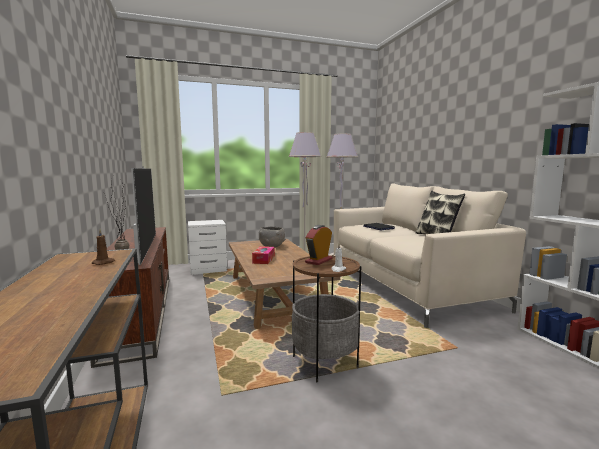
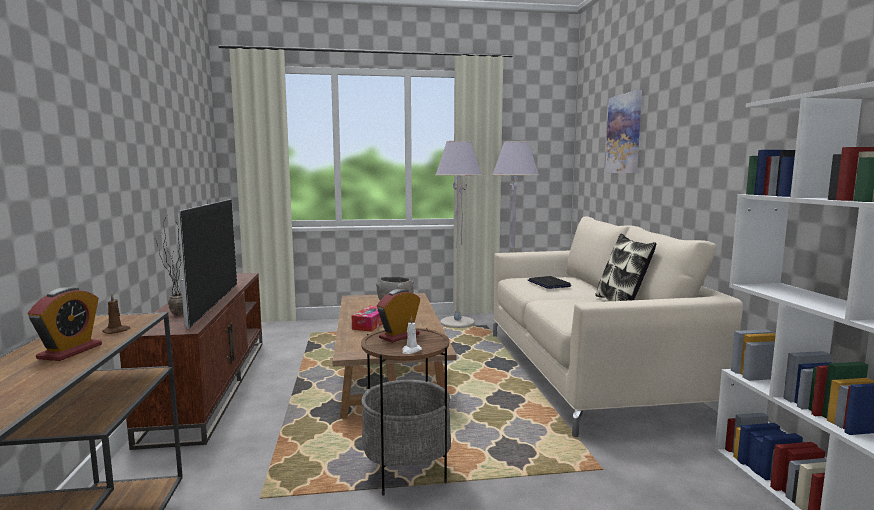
camera: 10 degrees right, 0 degrees up
white nightstand [188,220,227,275] -> none
none -> alarm clock [27,287,102,361]
none -> picture [605,90,642,173]

